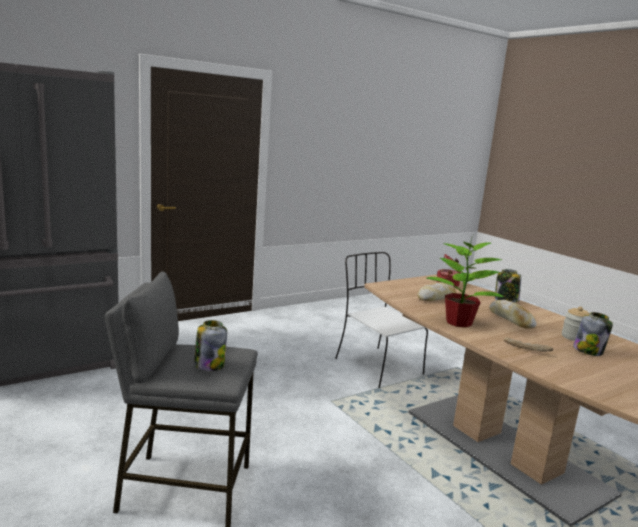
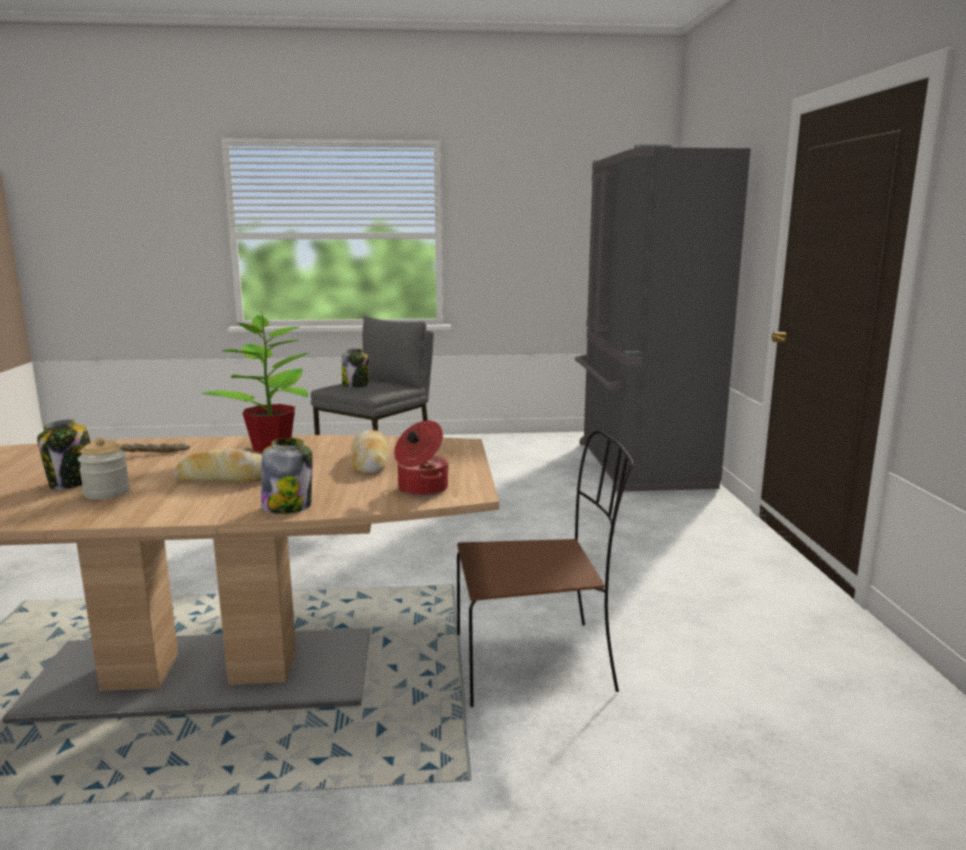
camera: 120 degrees right, 0 degrees up
white chair [335,252,428,388] -> brown chair [457,430,633,707]

